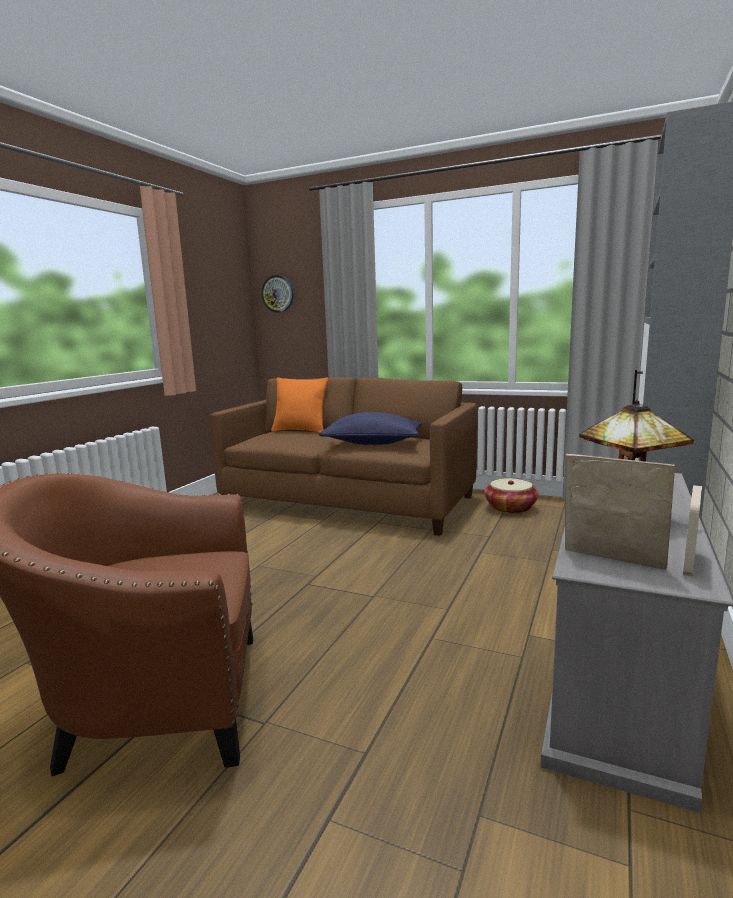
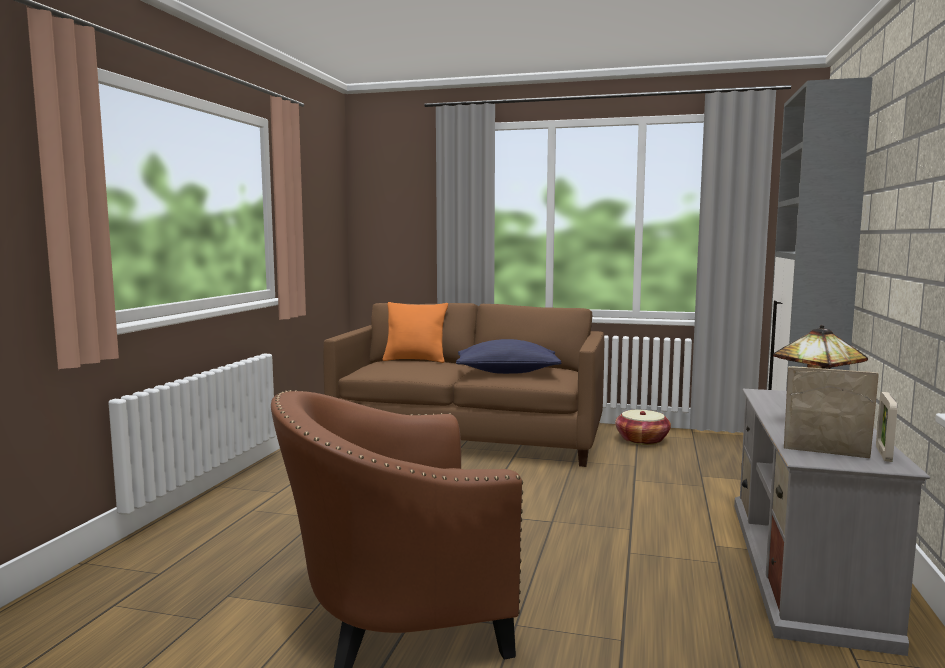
camera: 10 degrees left, 5 degrees down
wall clock [261,275,294,313] -> none

